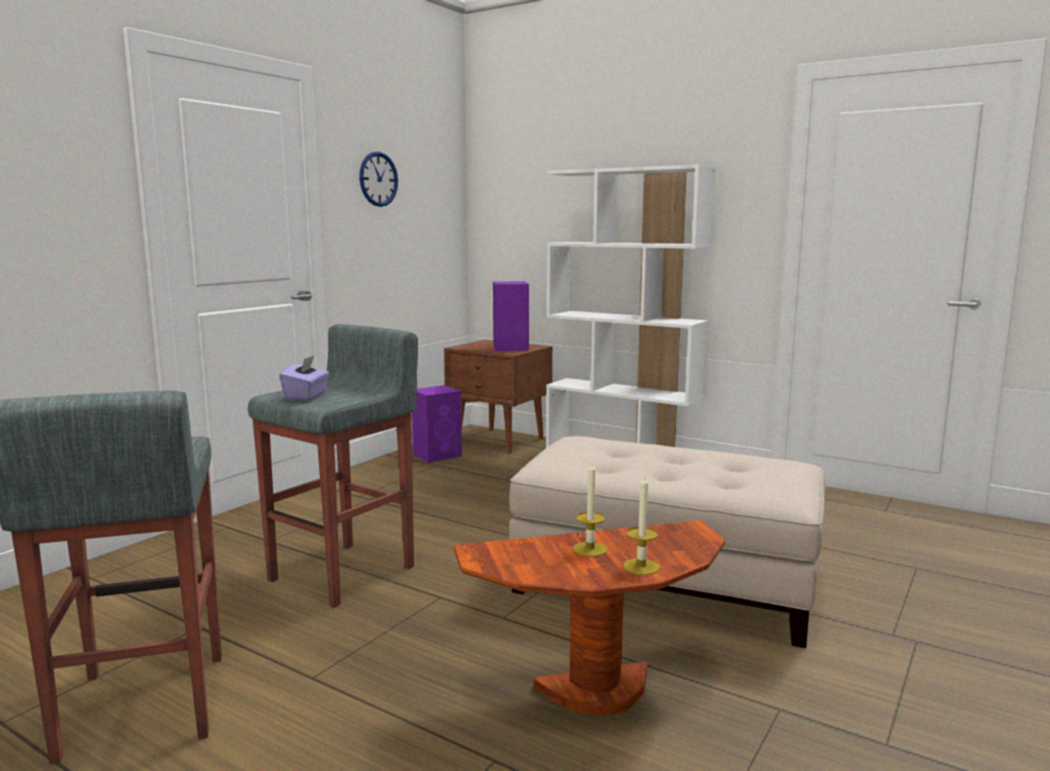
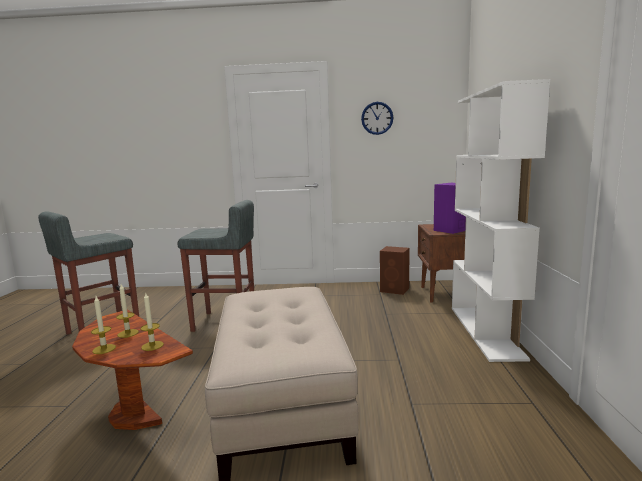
camera: 60 degrees right, 0 degrees up
purple tissue box [279,356,329,401] -> none
purple speaker [412,385,462,463] -> brown speaker [380,246,409,295]
none -> candle [140,293,164,351]

